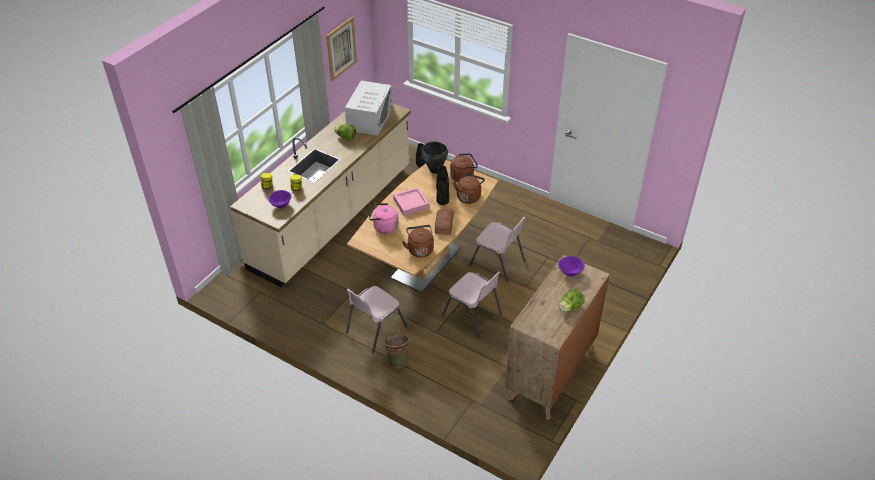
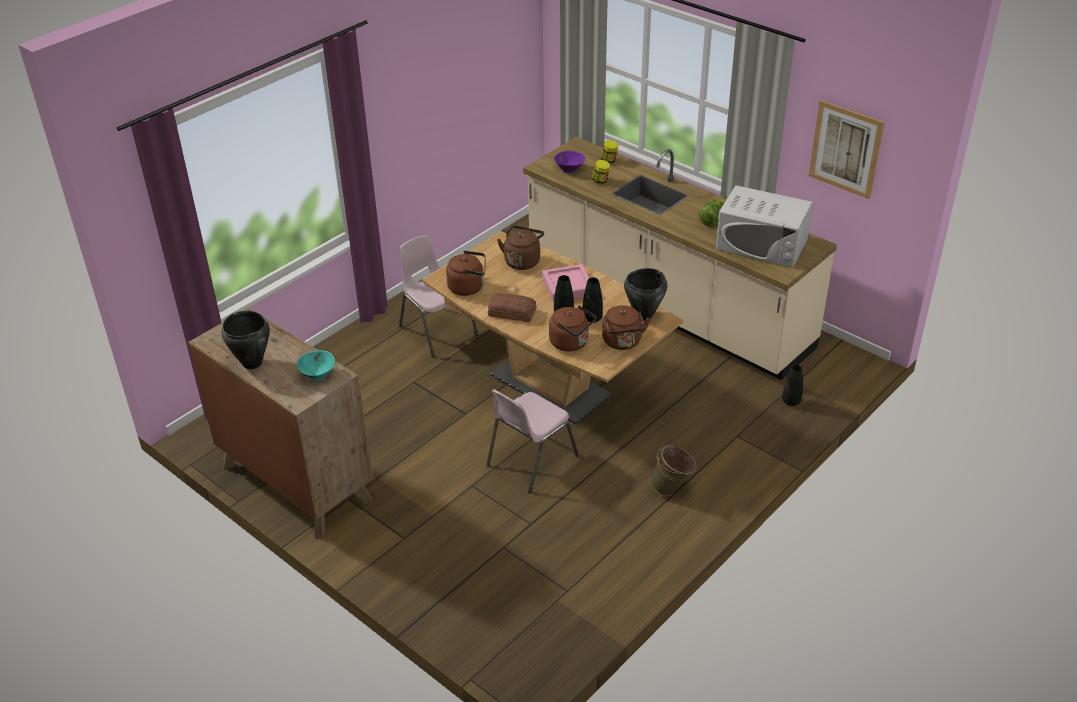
camera: 100 degrees right, 5 degrees down
pink kettle [369,203,399,234] -> brown kettle [497,226,544,270]
green bucket [383,334,410,367] -> green bucket moved to [650,444,697,496]
pink chair [442,271,502,338] -> none
purple bowl [558,256,585,277] -> turquoise bowl [297,350,335,381]
lettuce [559,289,585,312] -> black cooking pot [221,311,270,369]

